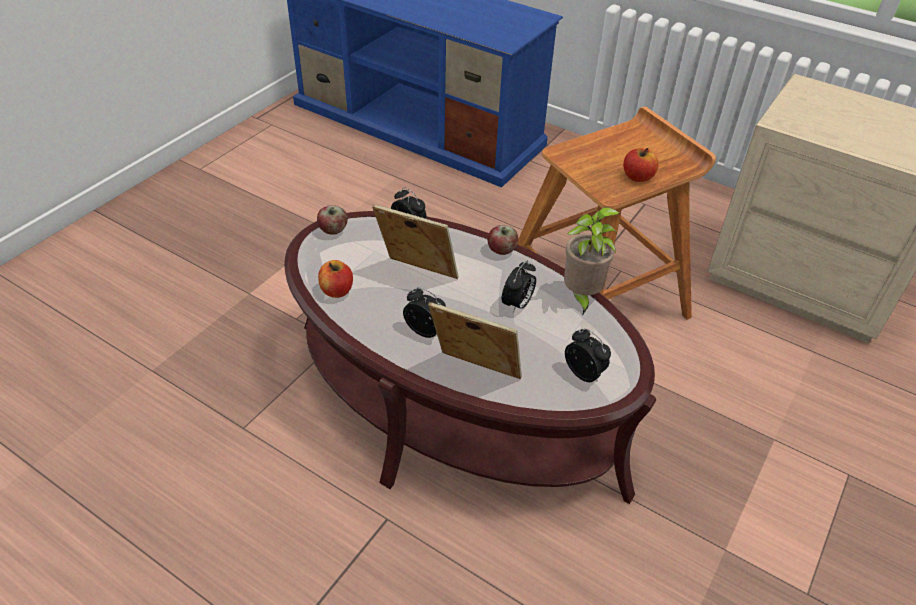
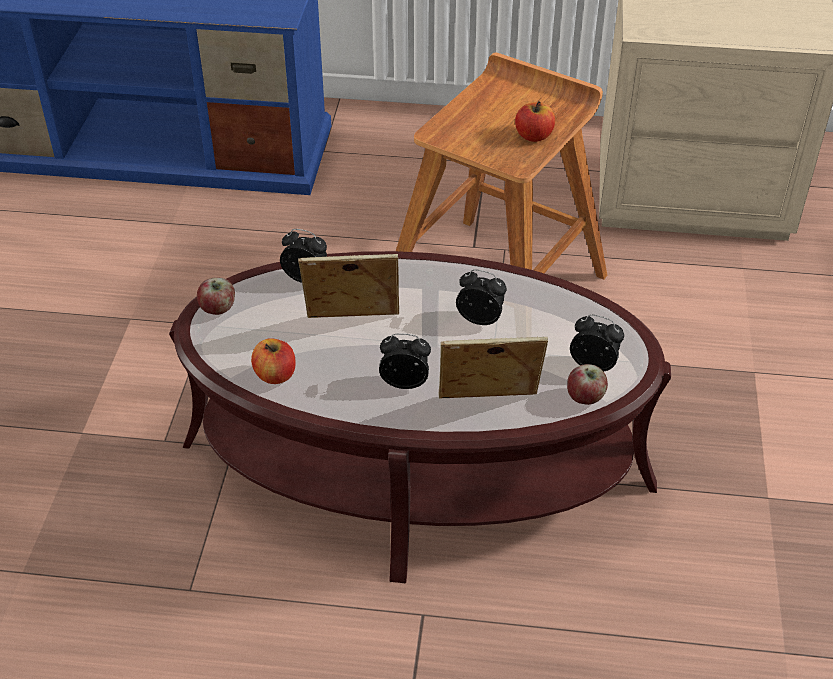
camera: 25 degrees left, 0 degrees up
apple [488,225,518,255] -> apple moved to [567,364,608,405]
alarm clock [502,260,536,313] -> alarm clock turned 75 degrees counterclockwise [456,269,507,325]
potted plant [564,207,619,316] -> none

